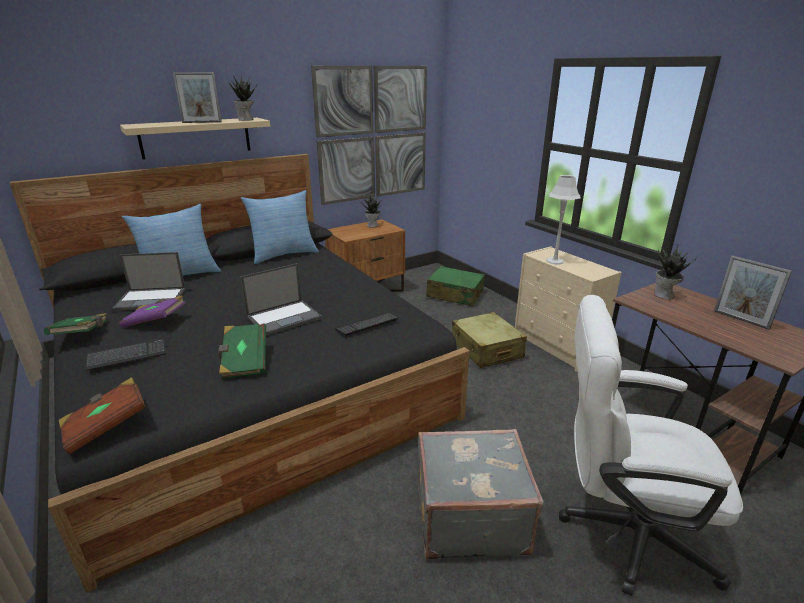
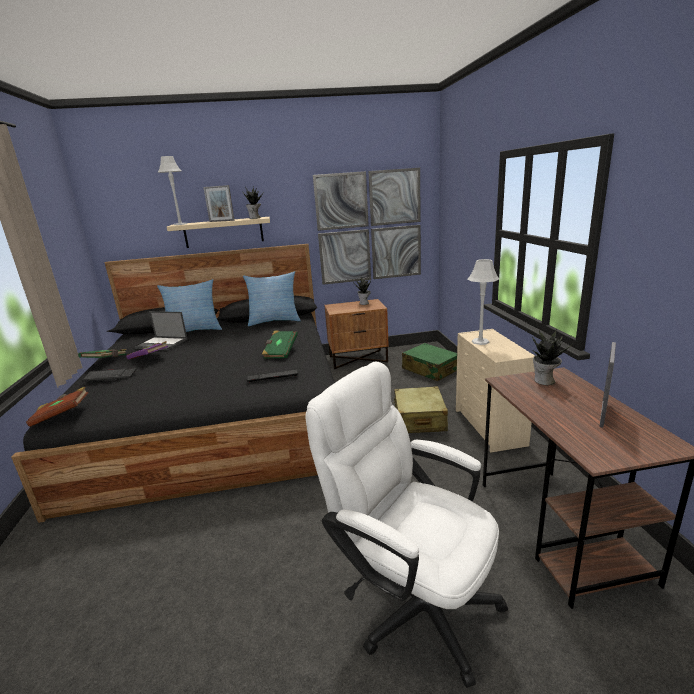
camera: 25 degrees right, 5 degrees down
green book [218,323,266,379] -> green book moved to [262,330,298,358]
laptop [240,263,322,336] -> none
grey suitcase [418,429,544,559] -> none
picture frame [714,255,792,330] -> picture frame turned 135 degrees counterclockwise [599,342,616,428]
none -> grey table lamp [158,156,187,225]

